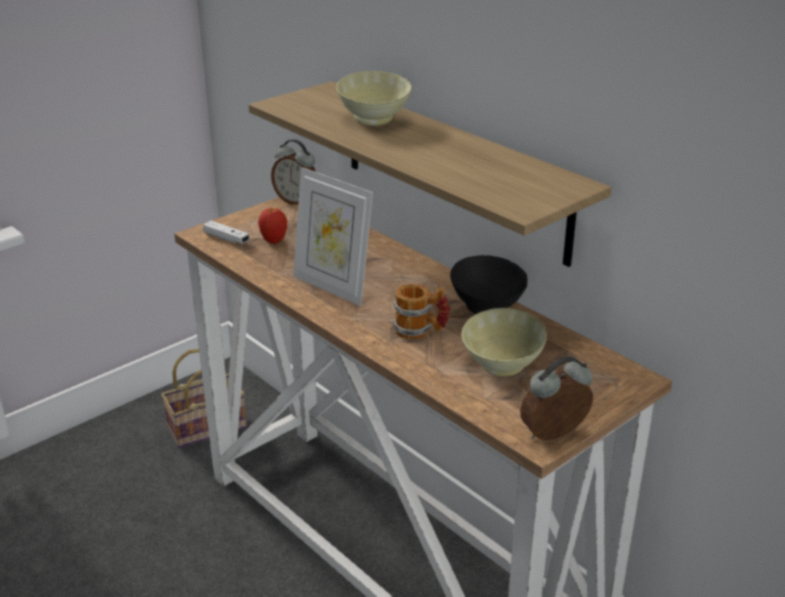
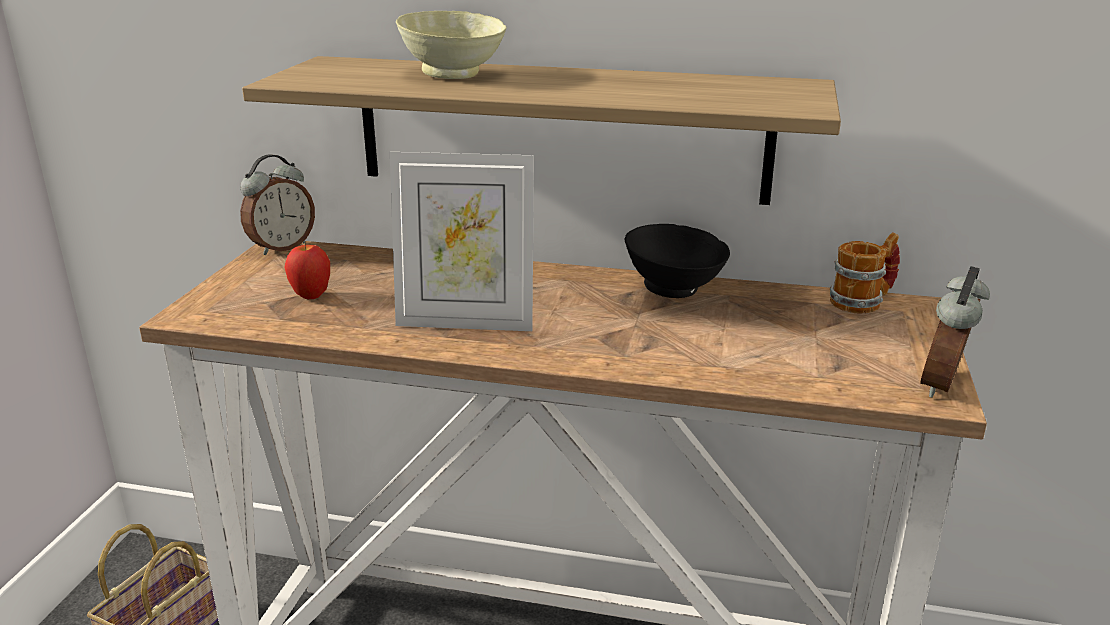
camera: 35 degrees left, 5 degrees down
white game controller [203,221,250,244] -> none
alarm clock [271,139,316,205] -> alarm clock turned 45 degrees counterclockwise [240,154,315,255]
mug [393,284,450,340] -> mug moved to [830,233,900,314]
beige bowl [461,308,547,377] -> none

